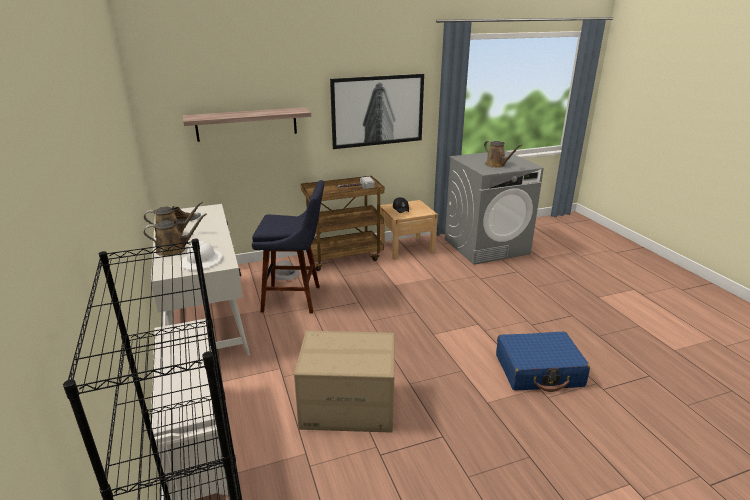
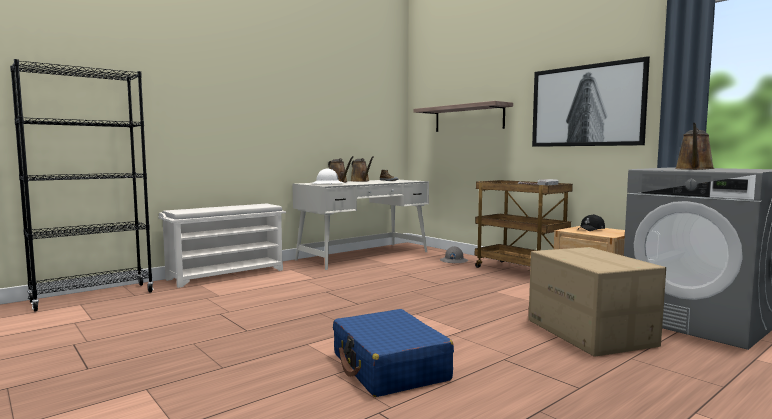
camera: 70 degrees right, 20 degrees down
blue stool [252,180,324,314] -> none
cardboard box [294,330,394,433] -> cardboard box moved to [528,247,666,357]

